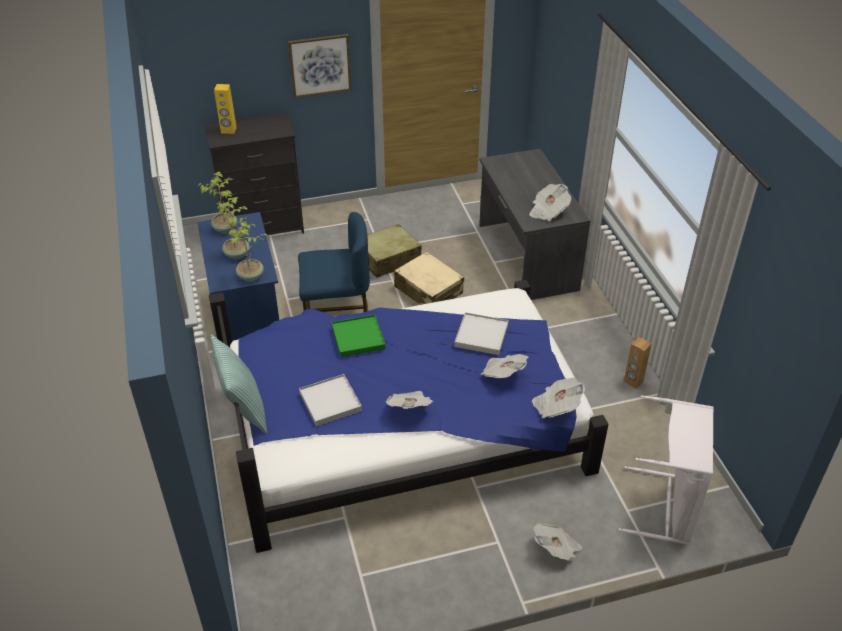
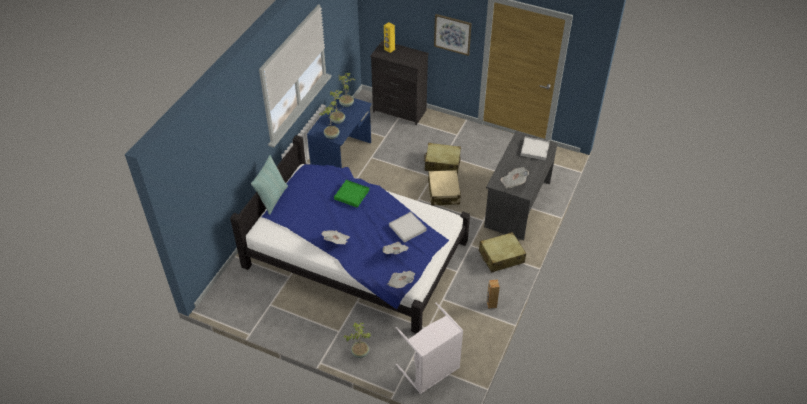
camera: 40 degrees right, 5 degrees up
blue chair [298,212,370,312] -> none
white tray [299,374,362,426] -> white tray moved to [520,136,550,161]
newspaper [533,523,582,561] -> potted plant [343,322,371,358]
none -> beige suitcase [479,232,526,272]

